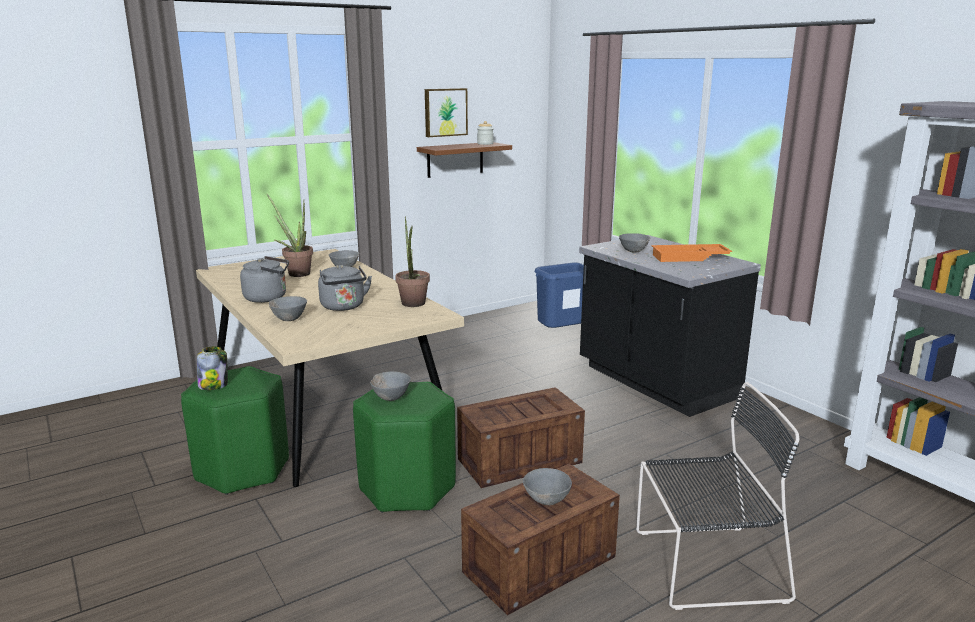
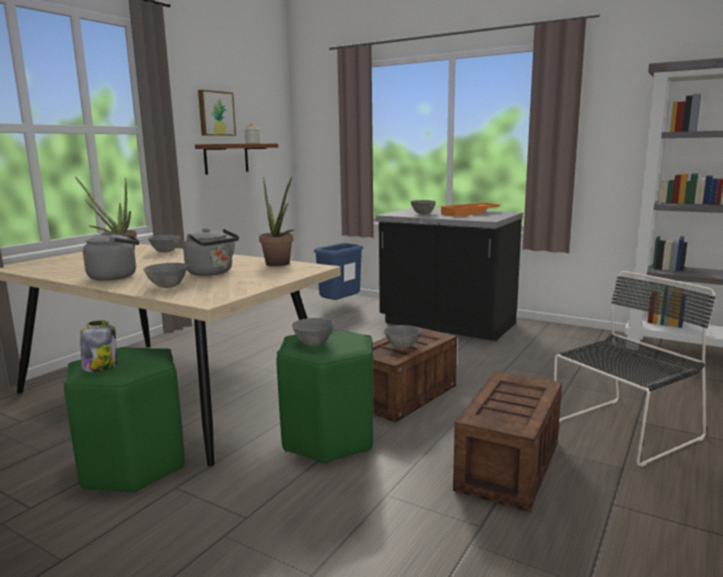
camera: 25 degrees left, 5 degrees down
grey bowl [523,468,572,505] -> grey bowl moved to [384,325,421,349]

